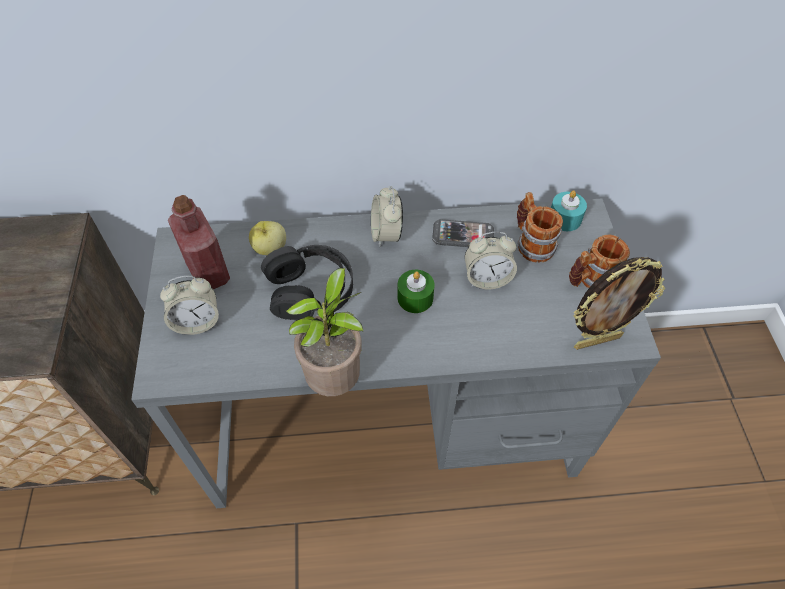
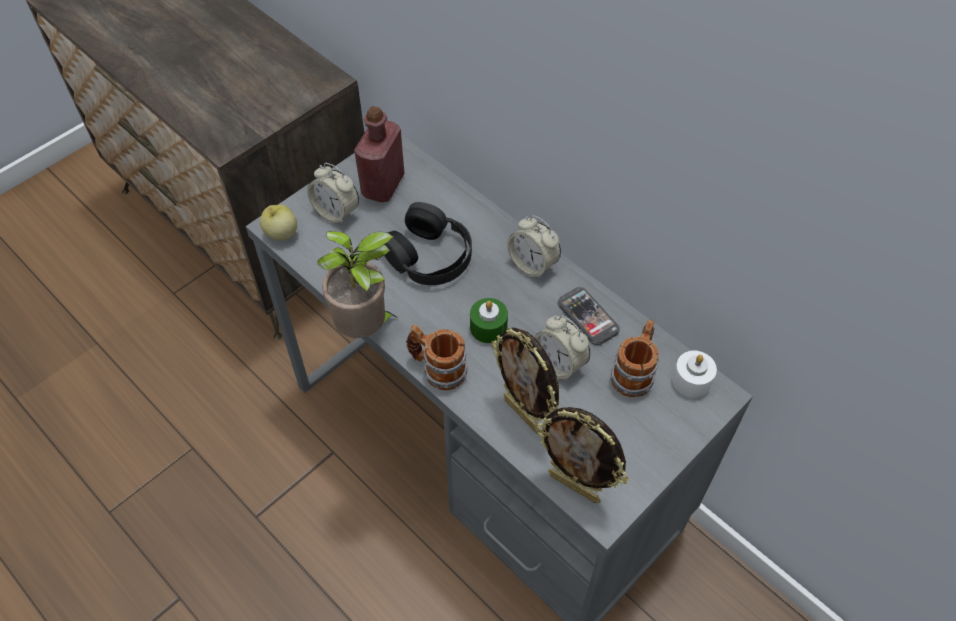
camera: 50 degrees right, 0 degrees up
apple [249,221,286,255] -> apple moved to [260,205,297,241]
alarm clock [371,186,403,248] -> alarm clock turned 90 degrees counterclockwise [507,215,561,279]
turquoise candle [551,191,587,231] -> white candle [672,351,717,398]
mug [569,235,630,288] -> mug moved to [406,325,467,390]
none -> picture frame [491,327,559,434]

